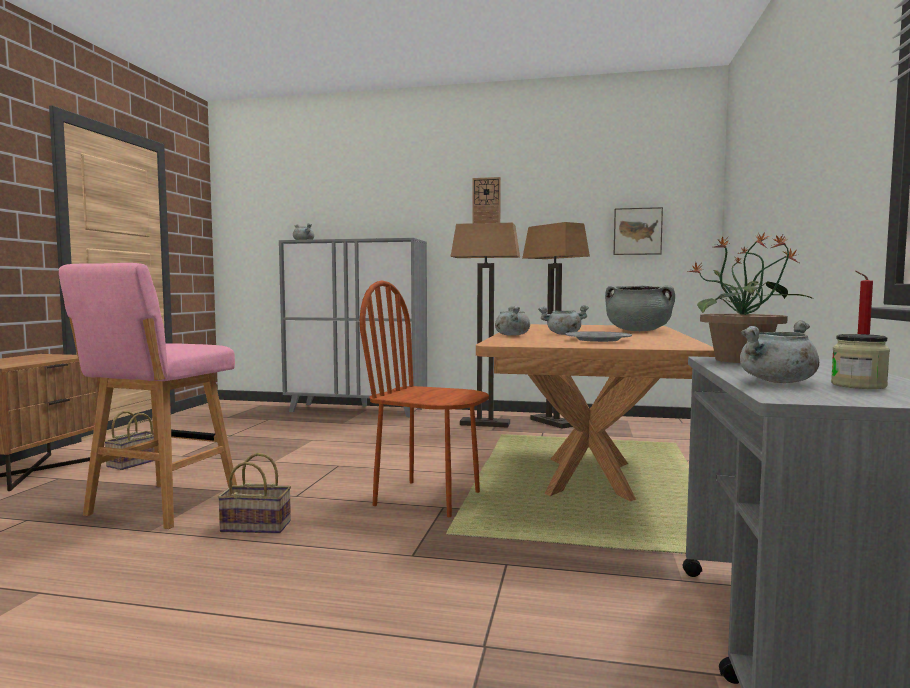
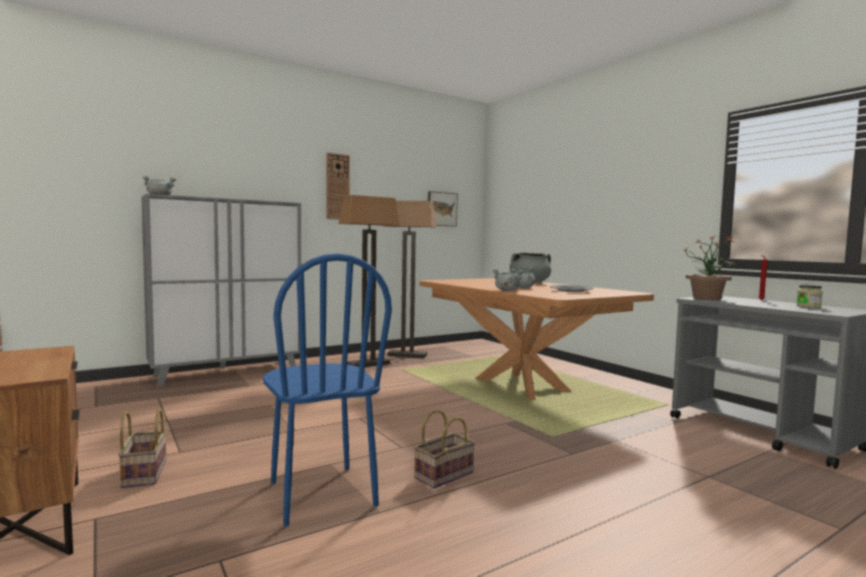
camera: 45 degrees left, 0 degrees up
pink stool [59,263,237,529] -> blue chair [263,253,392,526]
brown chair [360,281,489,517] -> none
grey cooking pot [740,320,819,383] -> none

